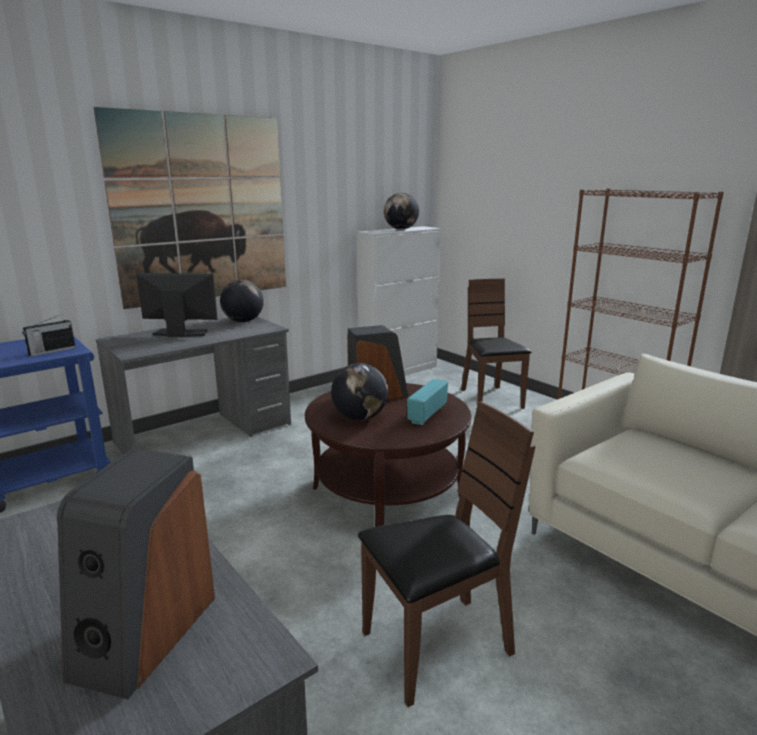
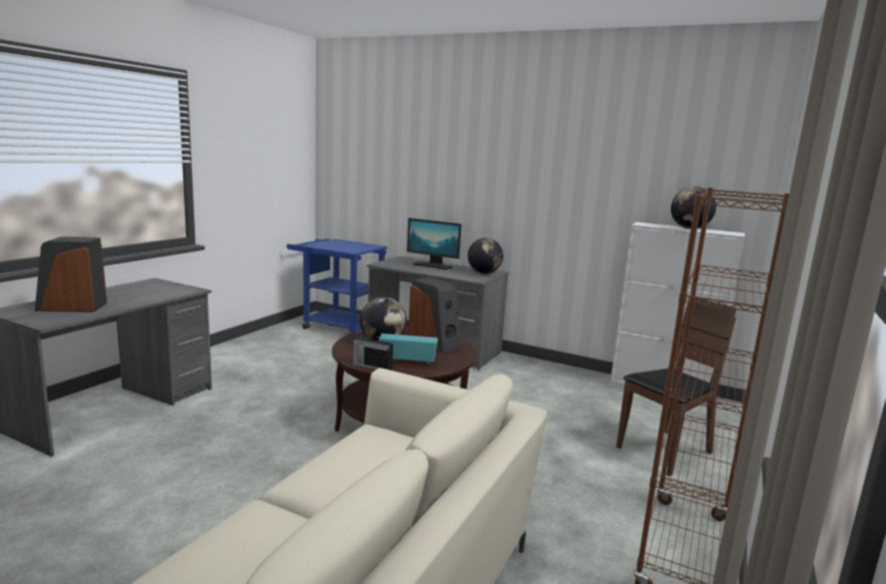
camera: 65 degrees right, 5 degrees down
radio [22,315,76,357] -> radio moved to [353,336,393,370]
picture [94,107,286,309] -> none
monitor [136,273,218,337] -> monitor turned 135 degrees clockwise [407,218,462,270]
brown chair [358,402,535,707] -> none

